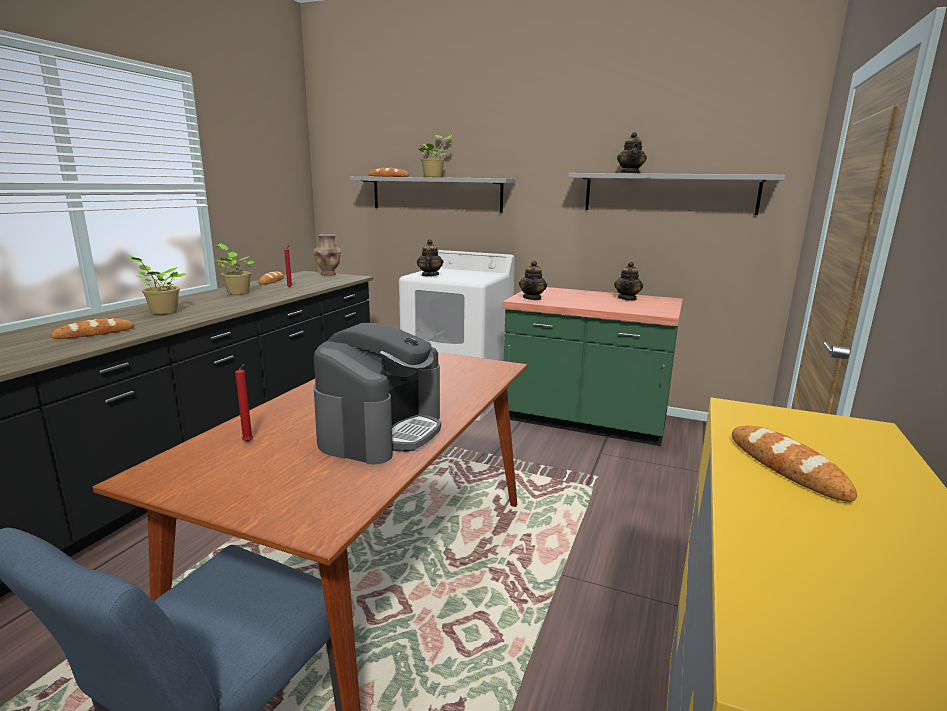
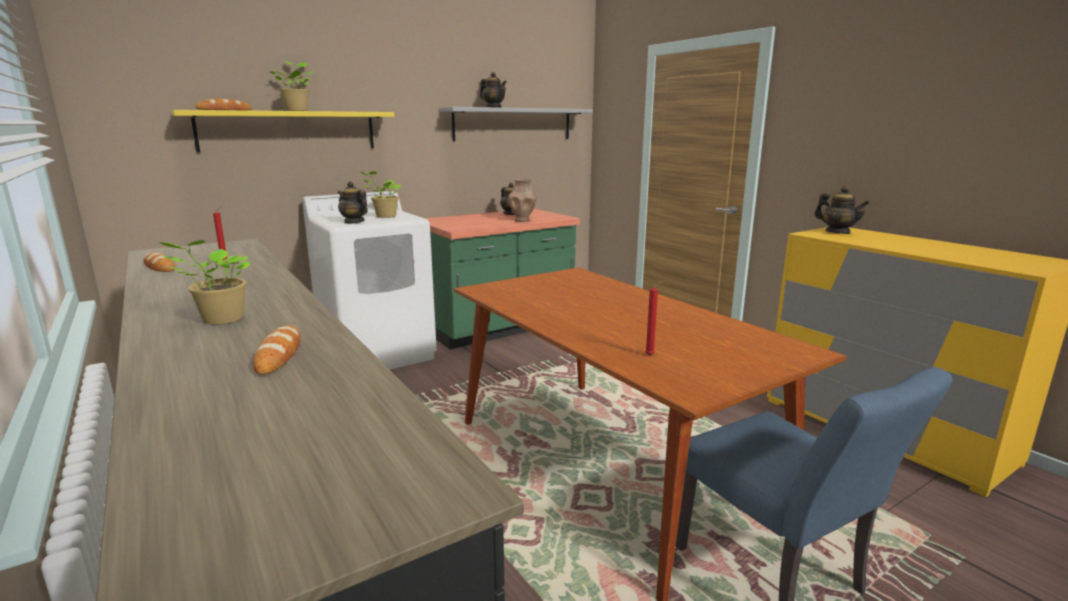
camera: 55 degrees left, 0 degrees up
potted plant [214,243,254,295] -> potted plant moved to [359,171,401,218]
brown vase [313,234,341,276] -> brown vase moved to [508,179,537,222]
coffee machine [313,323,441,465] -> none
grey shelf [350,176,515,213] -> yellow shelf [172,110,394,152]
teapot [519,261,547,300] -> teapot moved to [814,186,870,234]
bread [732,426,857,502] -> none

